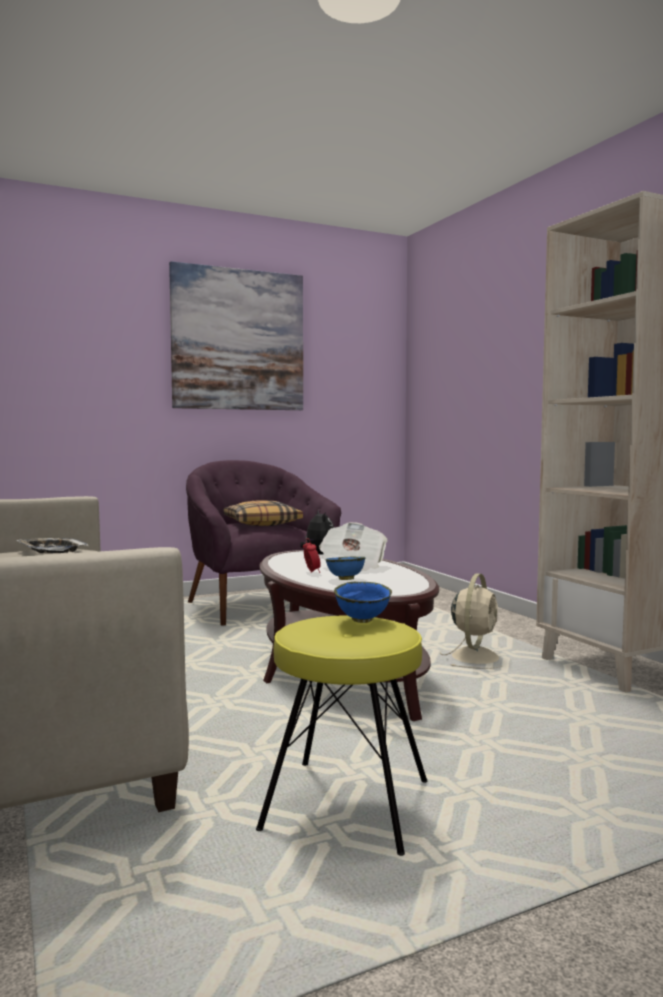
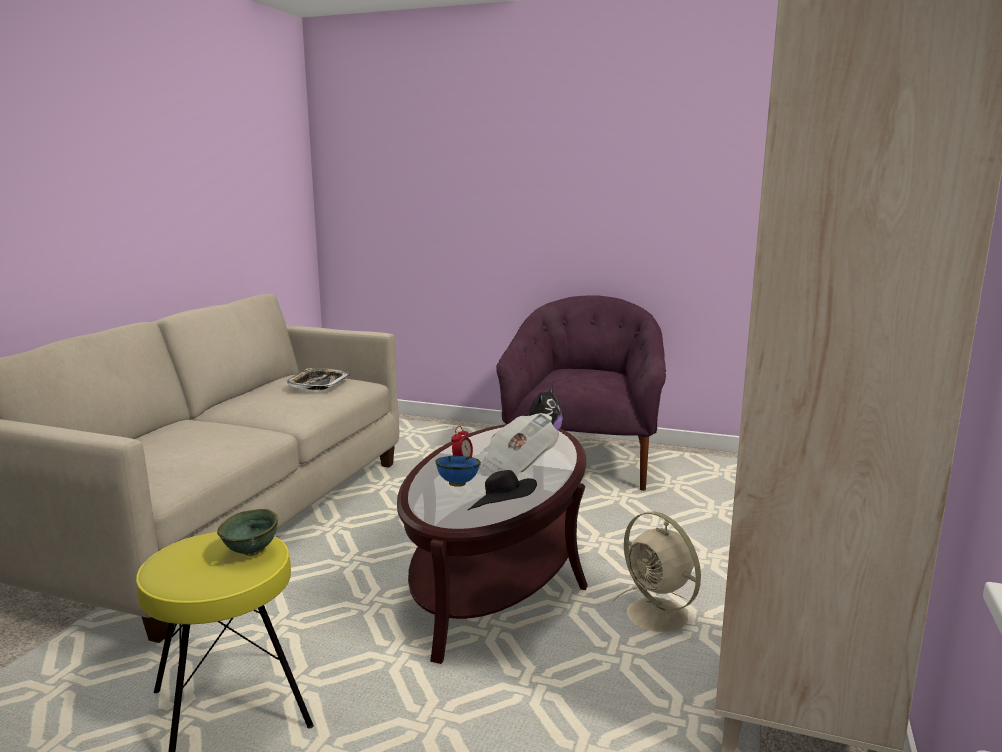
camera: 45 degrees right, 10 degrees up
picture [169,261,303,410] -> none
pillow [224,500,303,526] -> none
blue bowl [334,582,392,623] -> green bowl [217,509,278,556]
beige fan [440,573,503,669] -> beige fan turned 75 degrees clockwise [609,512,701,632]
none -> black hat [468,470,537,510]

